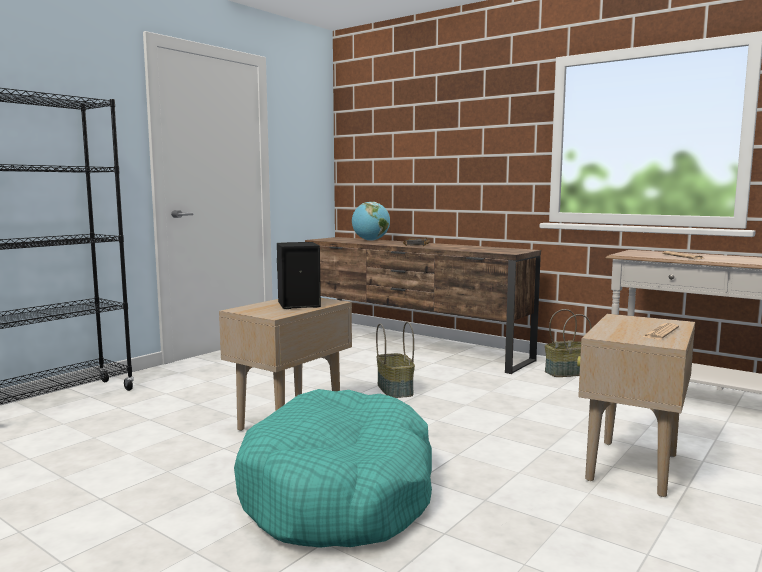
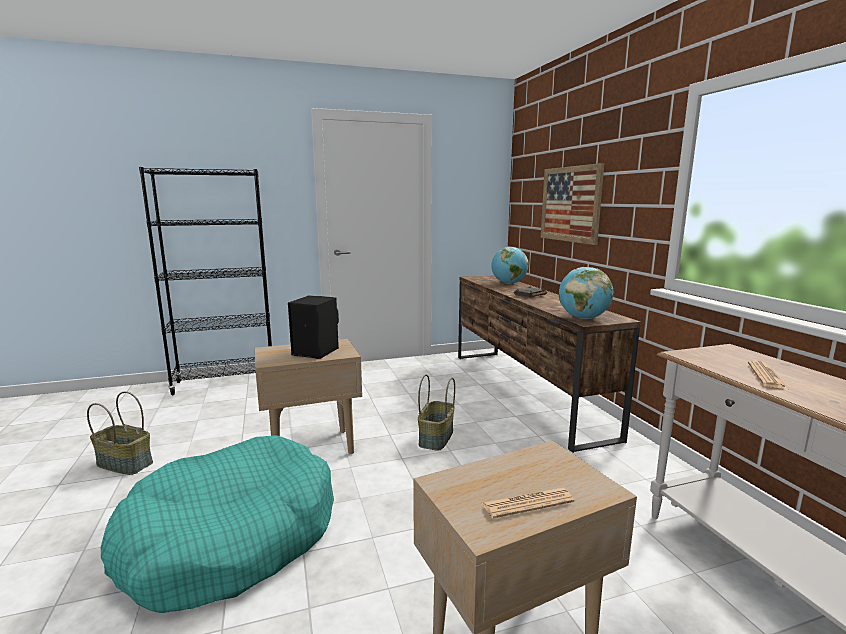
camera: 35 degrees right, 5 degrees up
basket [545,309,591,377] -> basket moved to [87,391,153,475]
none -> picture [541,163,604,245]
none -> globe [559,267,614,319]

